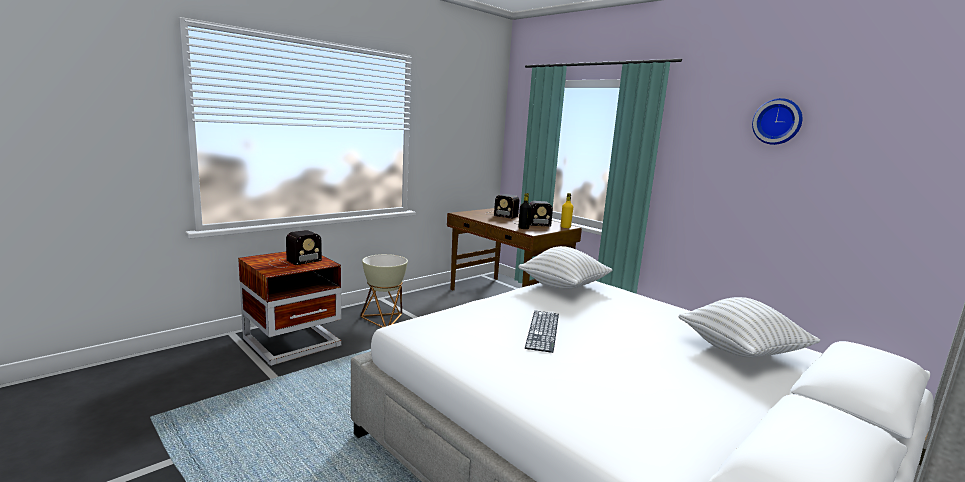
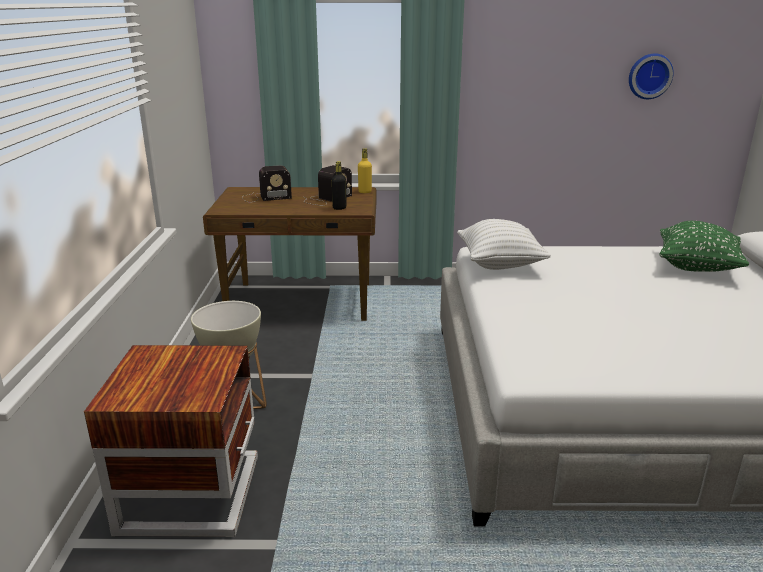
camera: 45 degrees left, 10 degrees up
radio [268,230,322,268] -> none
keyboard [525,310,559,353] -> none
white pillow [678,297,821,358] -> green pillow [659,221,749,272]
wall clock [752,98,802,145] -> wall clock moved to [629,53,674,99]

